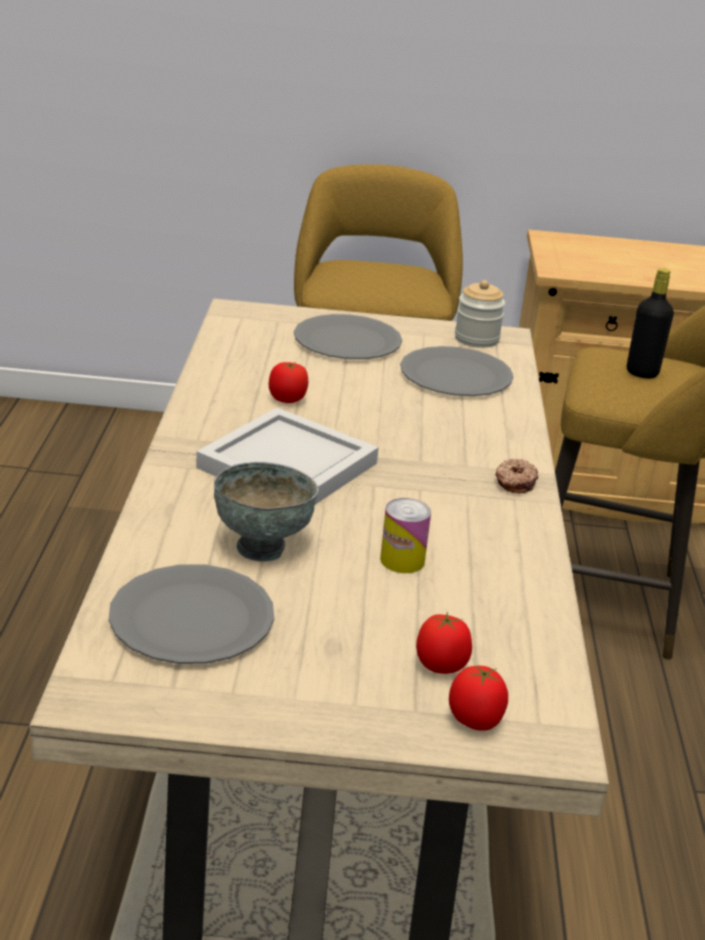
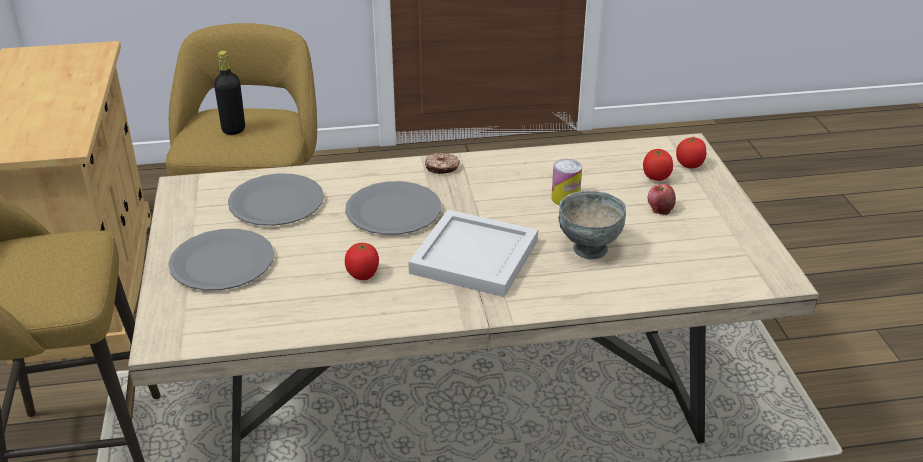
camera: 100 degrees left, 5 degrees up
grey plate [109,564,274,664] -> grey plate moved to [345,181,441,235]
jar [455,280,505,348] -> none
none -> apple [648,184,676,215]

